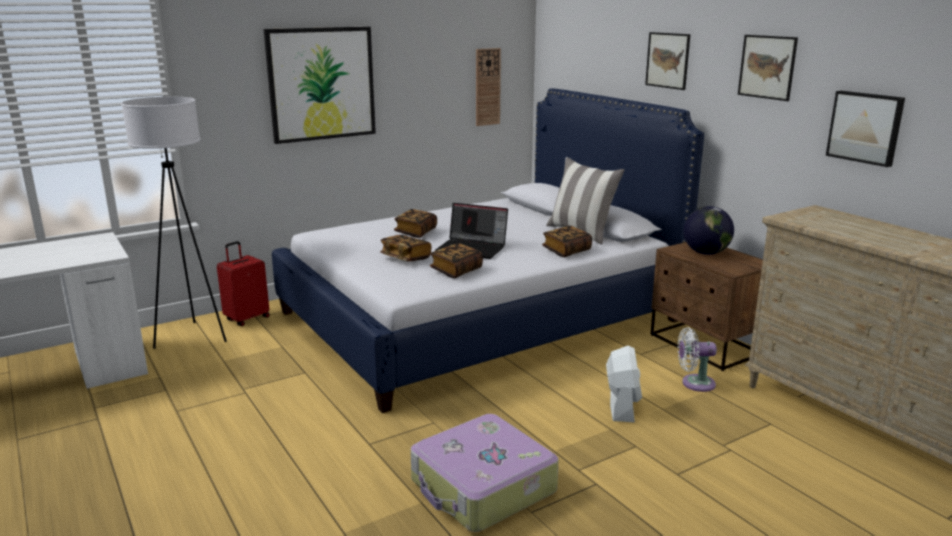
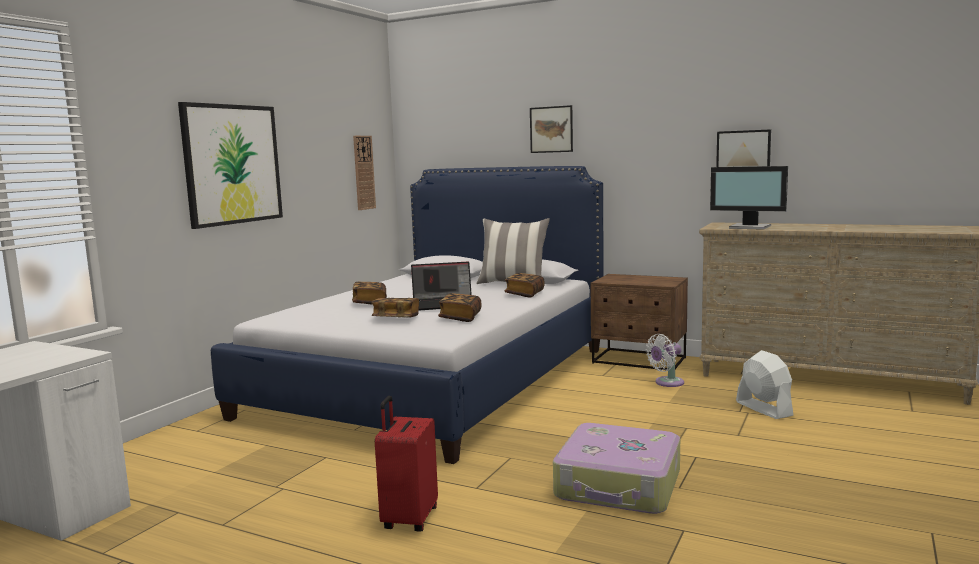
camera: 30 degrees left, 10 degrees down
white floor lamp [121,97,227,349] -> none
red suitcase [217,241,270,326] -> red suitcase moved to [375,396,438,532]
white fan [606,345,642,423] -> white fan moved to [736,350,794,419]
globe [683,206,734,255] -> none
picture [738,35,798,101] -> none
none -> monitor [710,166,788,230]

